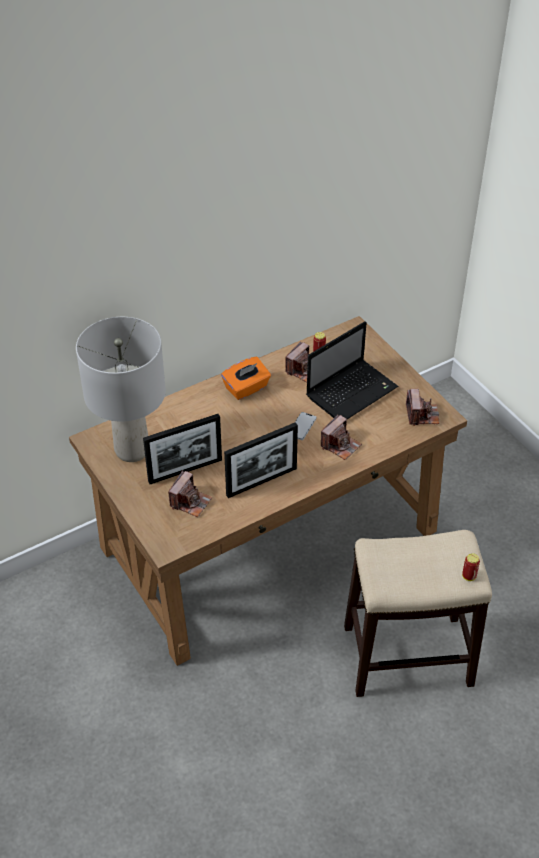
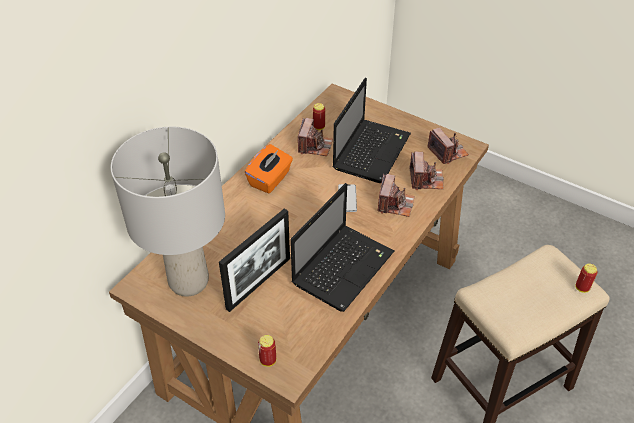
camera: 25 degrees left, 0 degrees up
camera [168,470,212,517] -> camera moved to [410,151,444,190]
picture frame [224,422,298,498] -> laptop [290,183,394,312]
none -> can [258,335,276,367]

